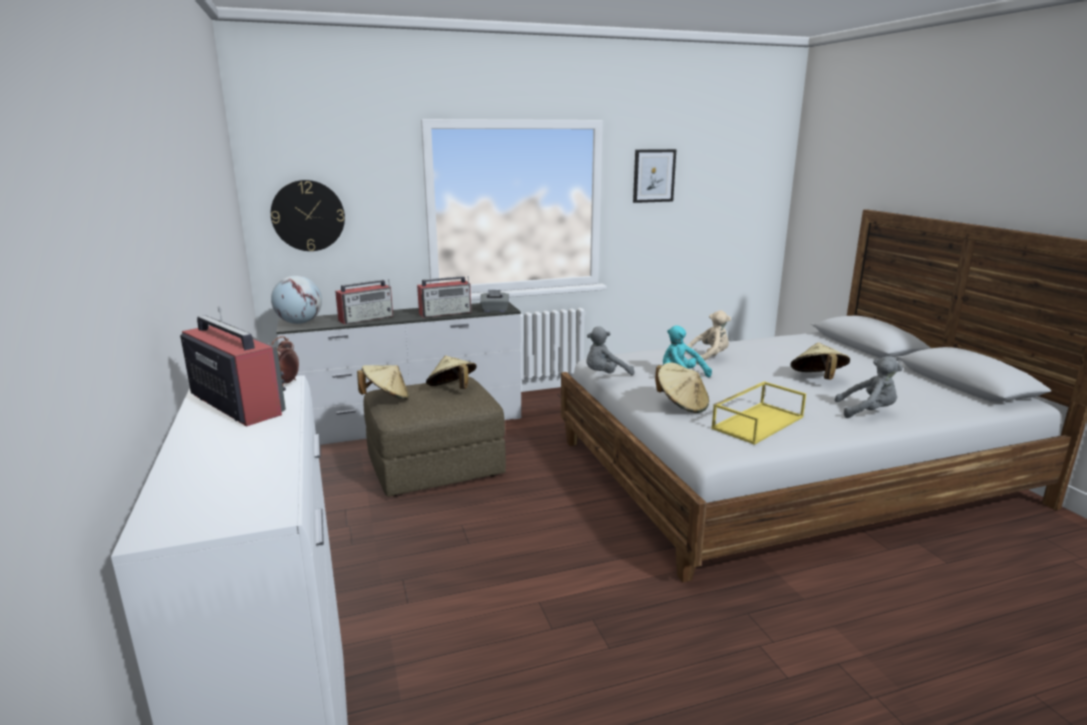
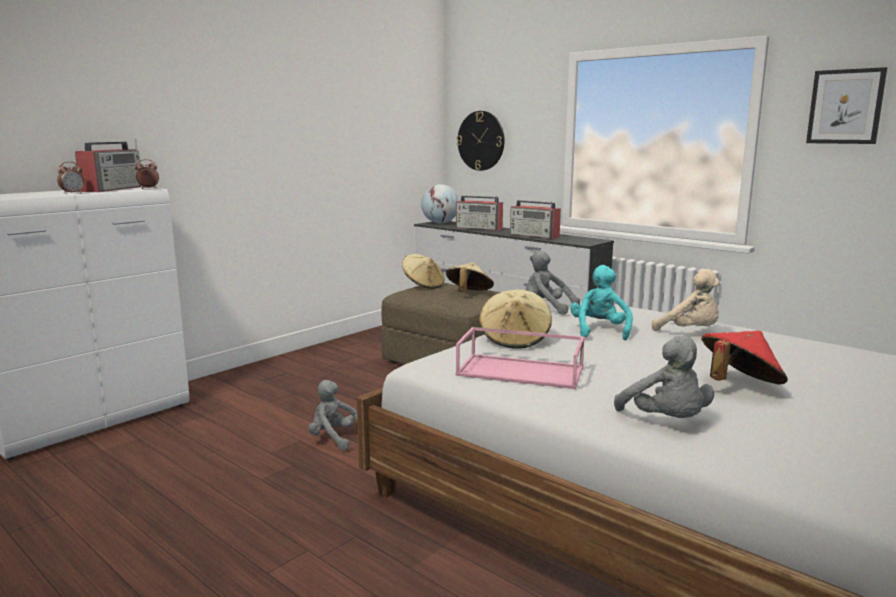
camera: 60 degrees right, 5 degrees down
grey tissue box [480,290,509,312] -> none
yellow tray [711,381,806,445] -> pink tray [455,327,585,389]
beige hat [790,342,850,380] -> red hat [701,331,788,384]
none -> alarm clock [57,162,84,194]
none -> grey plush toy [308,380,357,450]

